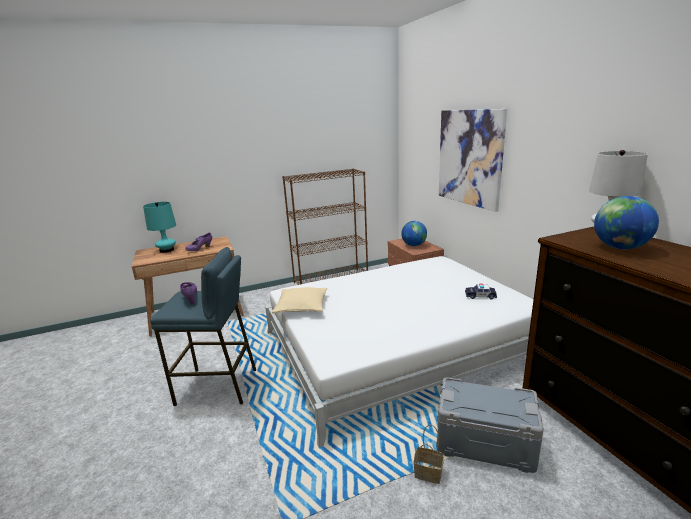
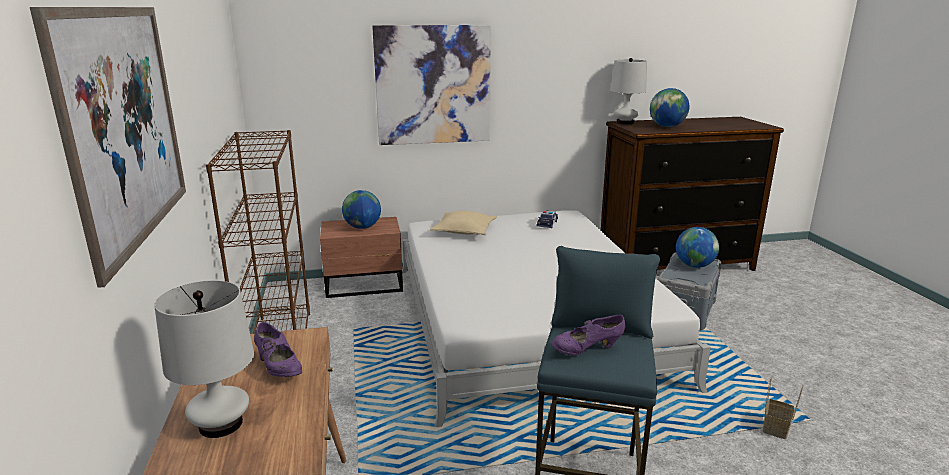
camera: 80 degrees left, 0 degrees up
turquoise table lamp [143,202,176,253] -> white table lamp [154,280,254,438]
beige pillow [272,287,327,313] -> beige pillow moved to [430,211,497,235]
basket [413,425,444,484] -> basket moved to [763,376,804,439]
none -> picture [30,7,186,288]
none -> globe [676,227,719,268]

